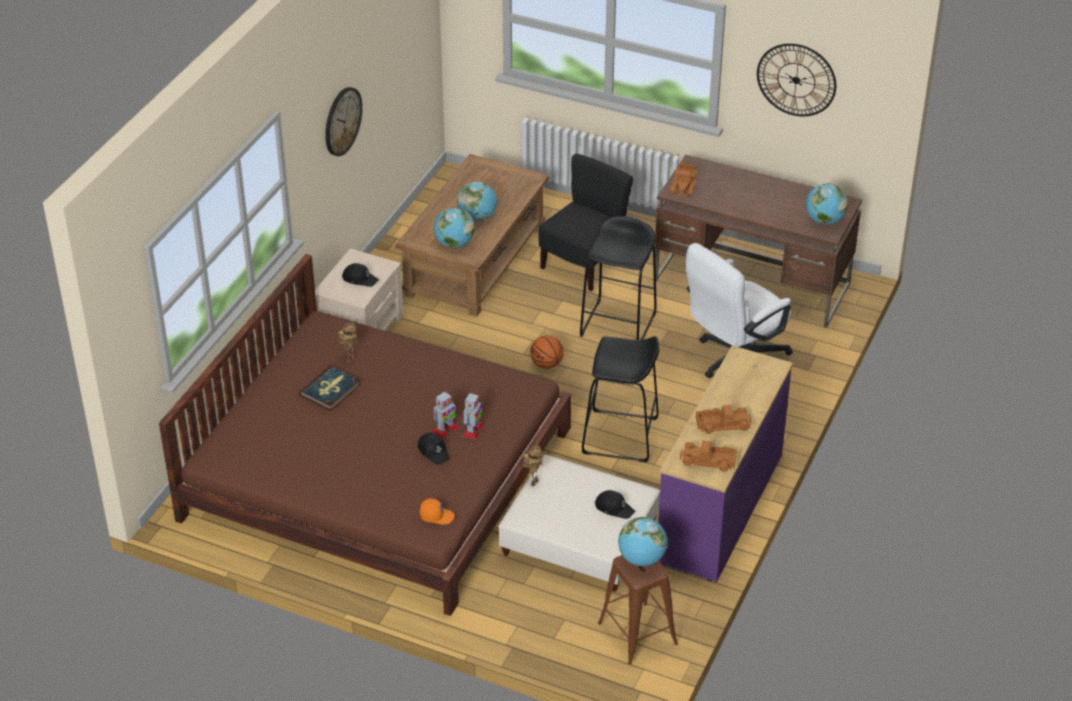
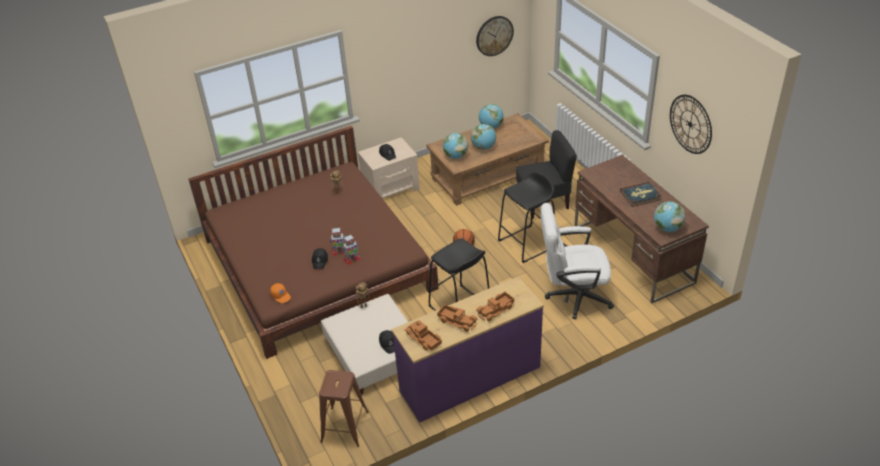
camera: 40 degrees right, 0 degrees up
book [299,365,361,411] -> book moved to [620,182,661,207]
wall clock [325,87,362,156] -> wall clock moved to [476,16,514,56]
globe [618,517,668,566] -> globe moved to [479,104,504,129]
toy truck [670,163,698,197] -> toy truck moved to [476,292,514,321]

